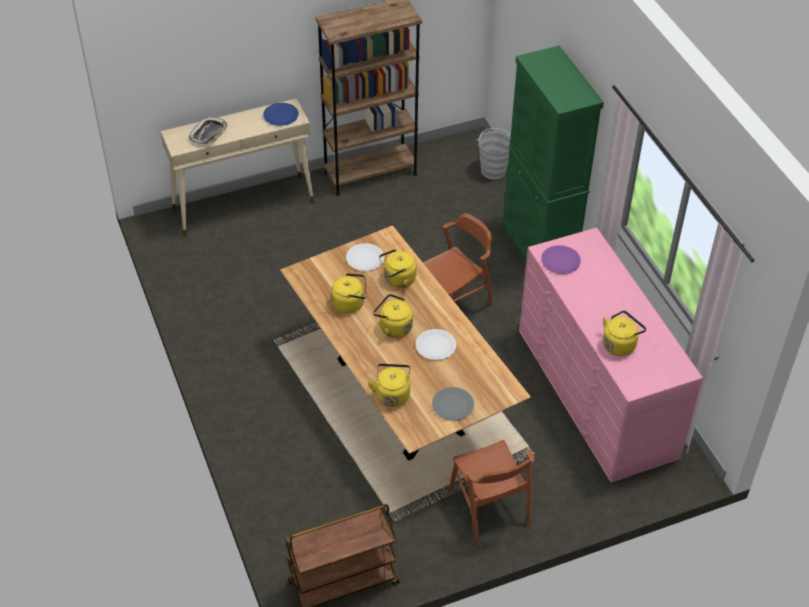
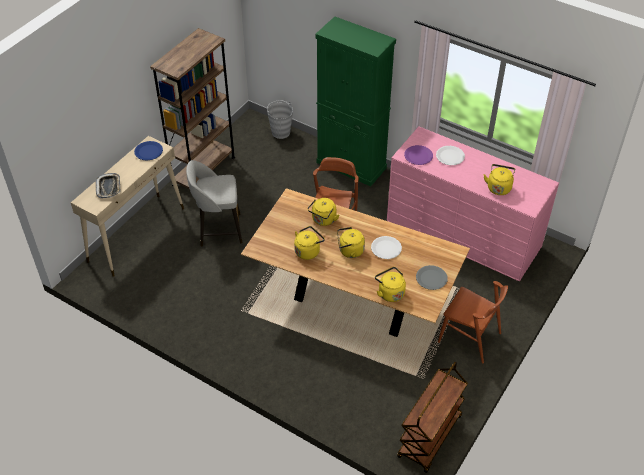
camera: 35 degrees left, 0 degrees up
white plate [346,243,384,271] -> white plate moved to [436,146,465,165]
none -> grey stool [186,160,243,247]

